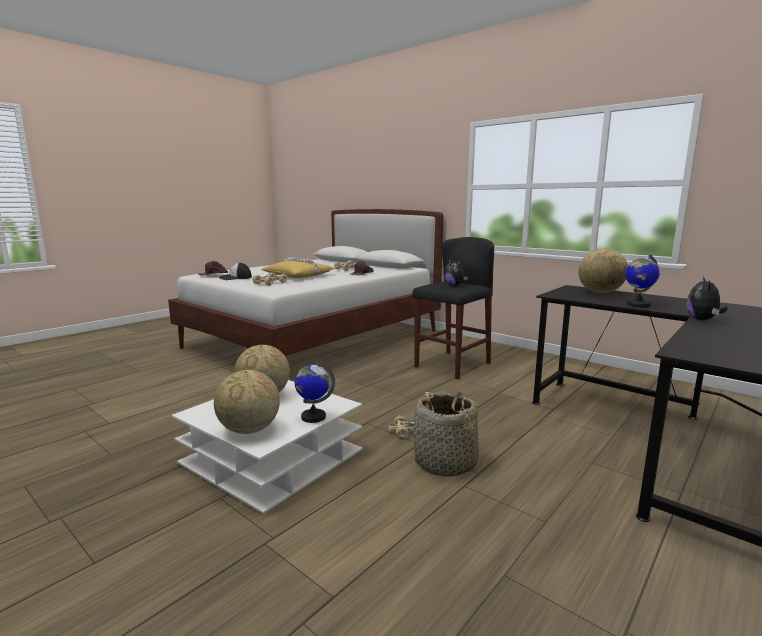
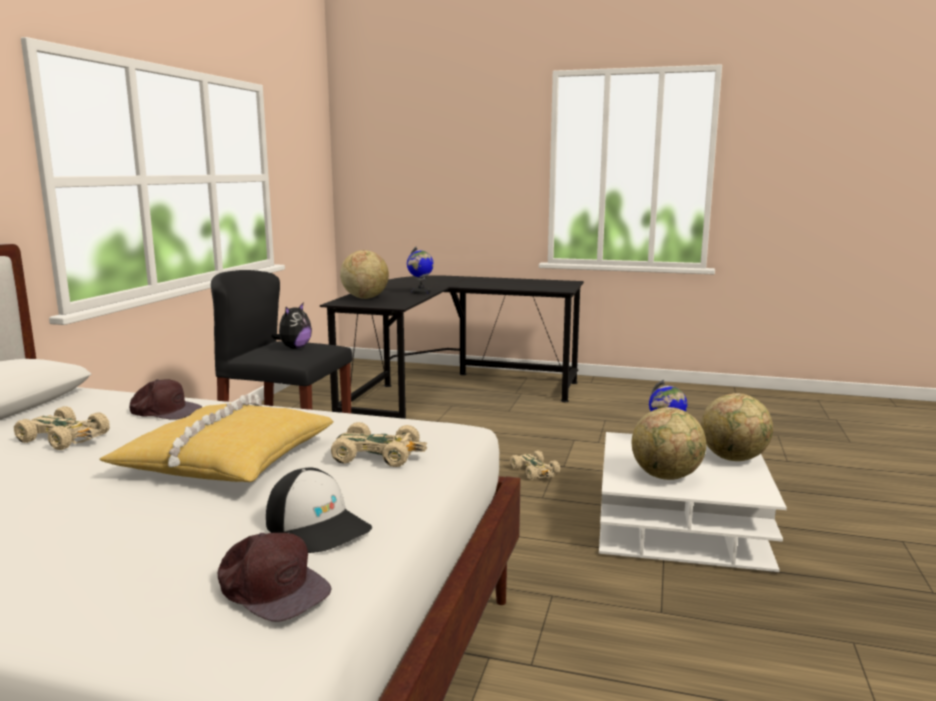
camera: 115 degrees left, 0 degrees up
basket [414,392,482,477] -> none
plush toy [687,277,727,320] -> none

